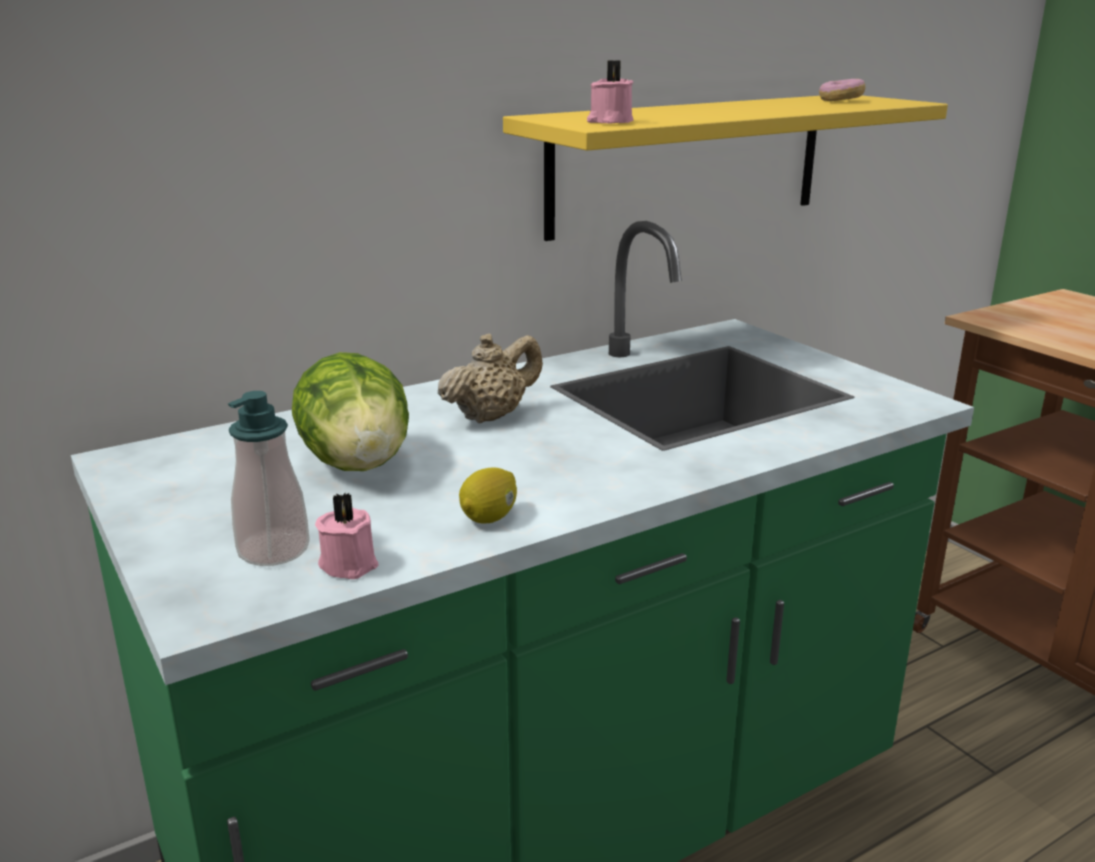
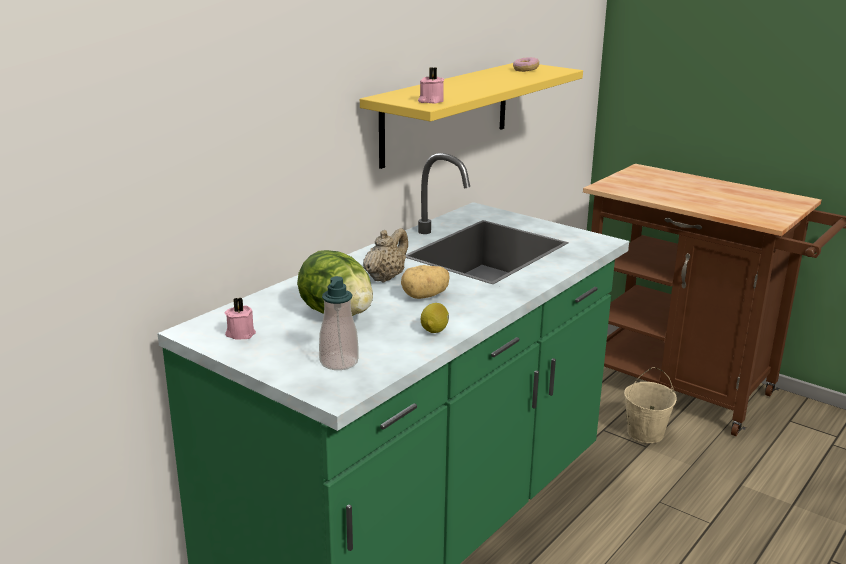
camera: 20 degrees left, 0 degrees up
pink candle [315,493,379,579] -> pink candle moved to [225,298,256,340]
none -> potato [401,265,450,299]
none -> beige bucket [624,367,677,443]

